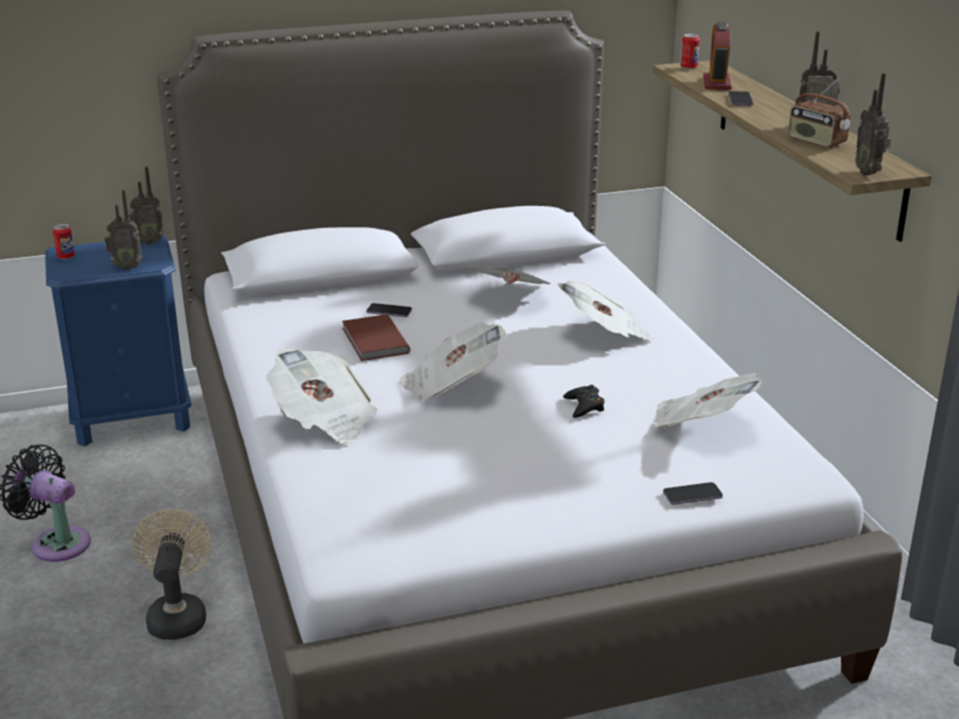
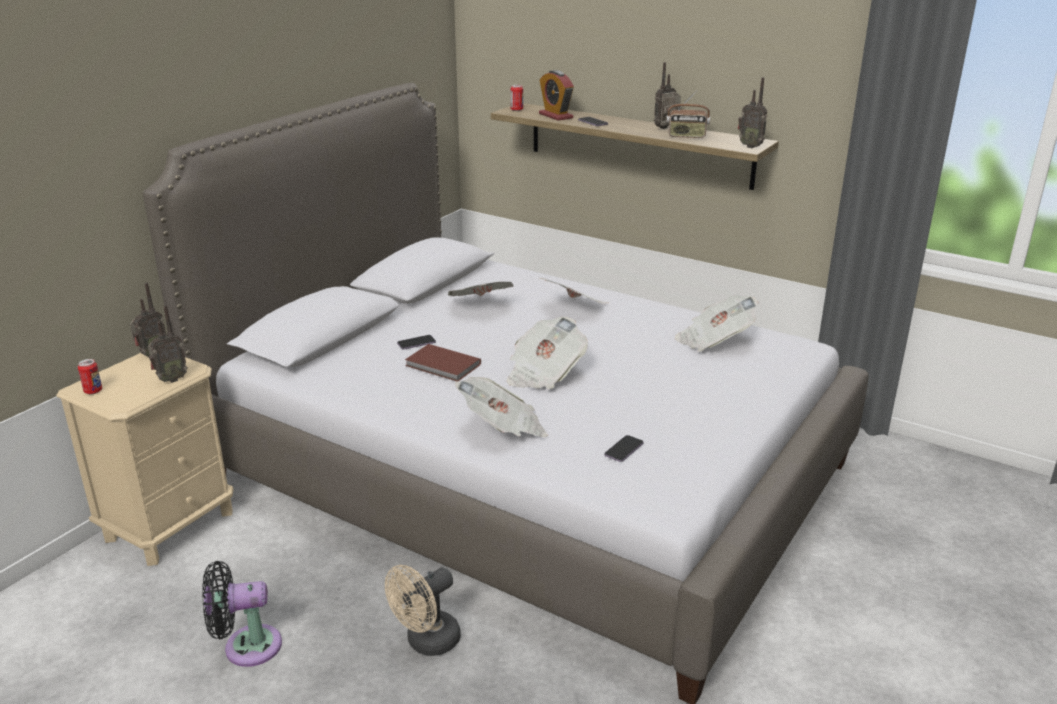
camera: 40 degrees left, 0 degrees up
blue nightstand [45,235,191,446] -> beige nightstand [56,353,233,566]
beige fan [133,509,212,640] -> beige fan turned 90 degrees counterclockwise [385,565,461,656]
black game controller [563,385,604,418] -> none
phone [663,482,723,505] -> phone moved to [605,435,643,462]

